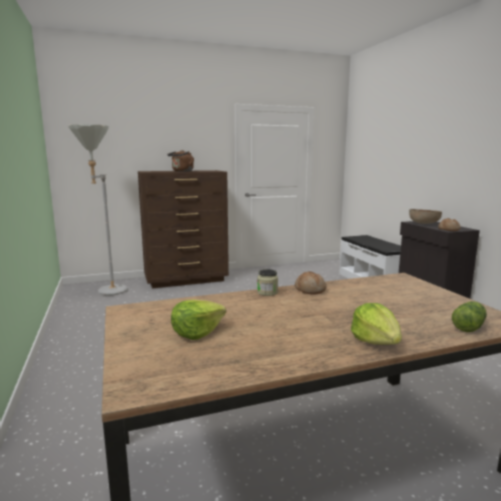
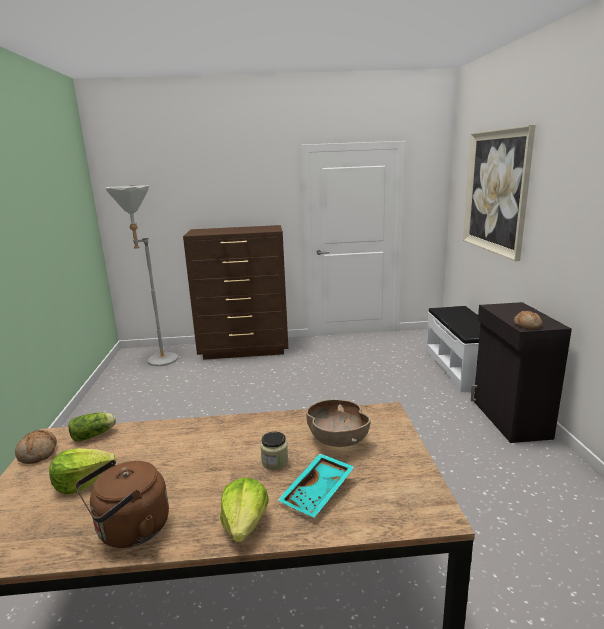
camera: 15 degrees right, 5 degrees up
brown kettle [167,150,194,171] -> brown kettle moved to [75,460,169,548]
jar [257,269,278,296] -> jar moved to [260,432,288,470]
bread [295,271,326,295] -> bread moved to [15,430,57,464]
brown bowl [409,209,442,224] -> brown bowl moved to [306,399,371,447]
lettuce [452,301,487,332] -> lettuce moved to [68,412,116,442]
none -> turquoise tray [278,453,354,517]
none -> picture [463,125,536,261]

